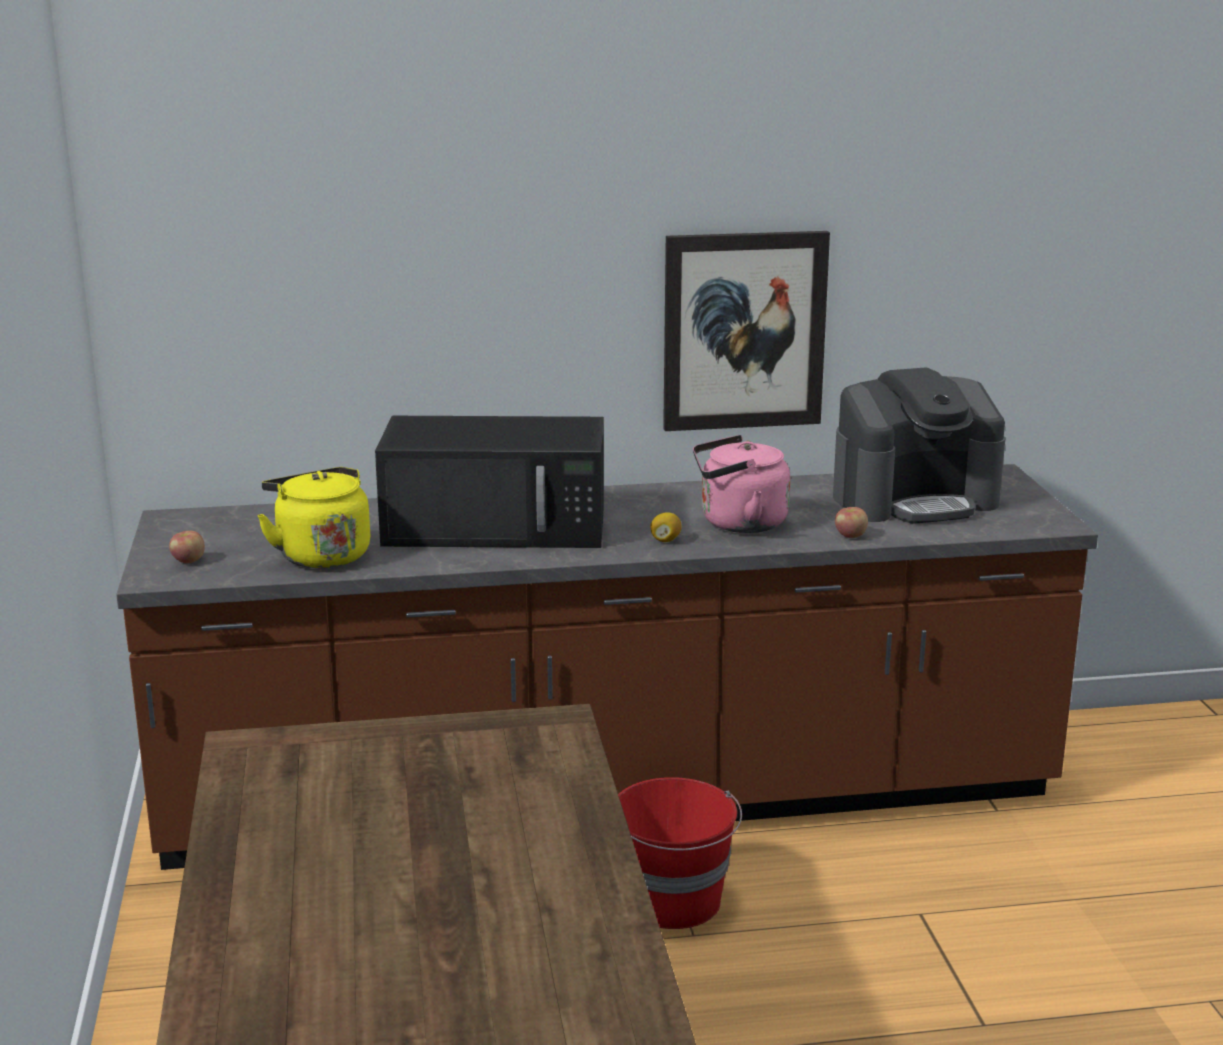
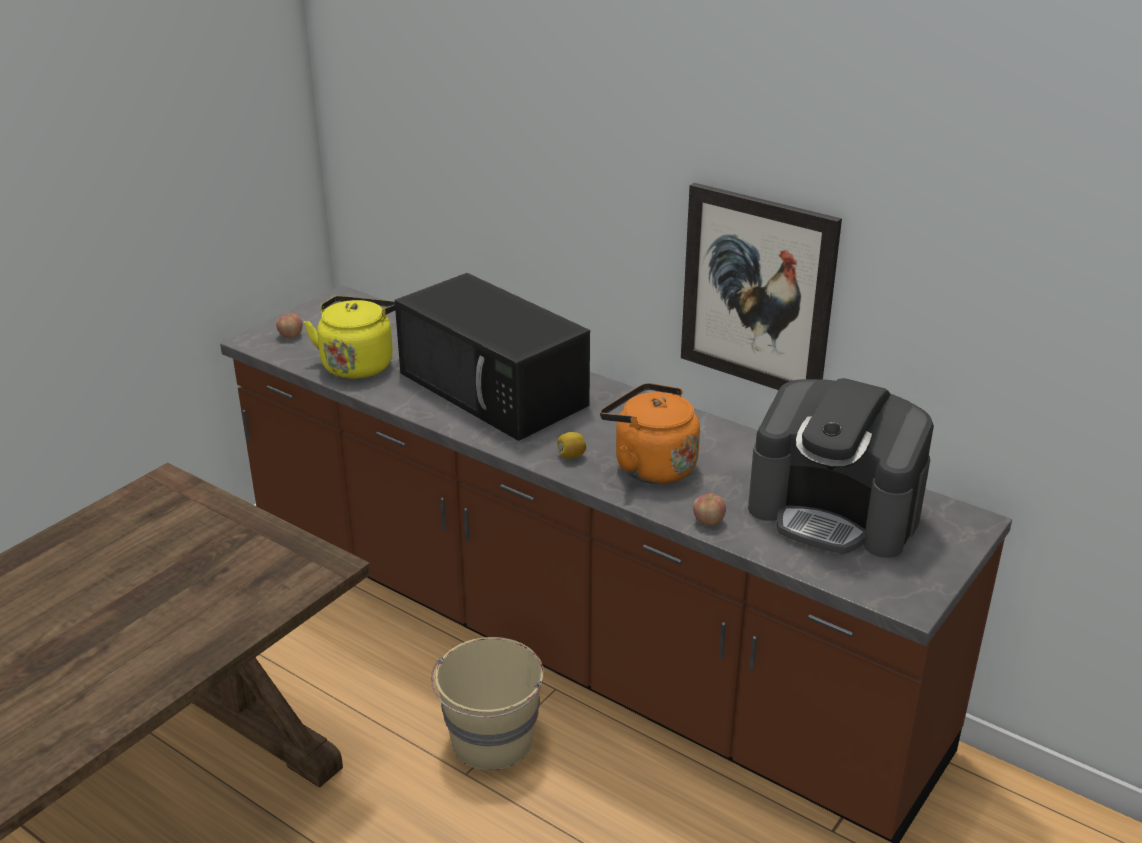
camera: 45 degrees right, 10 degrees up
red bucket [618,777,742,929] -> beige bucket [431,637,544,770]
pink kettle [693,435,790,533] -> orange kettle [600,383,700,484]

